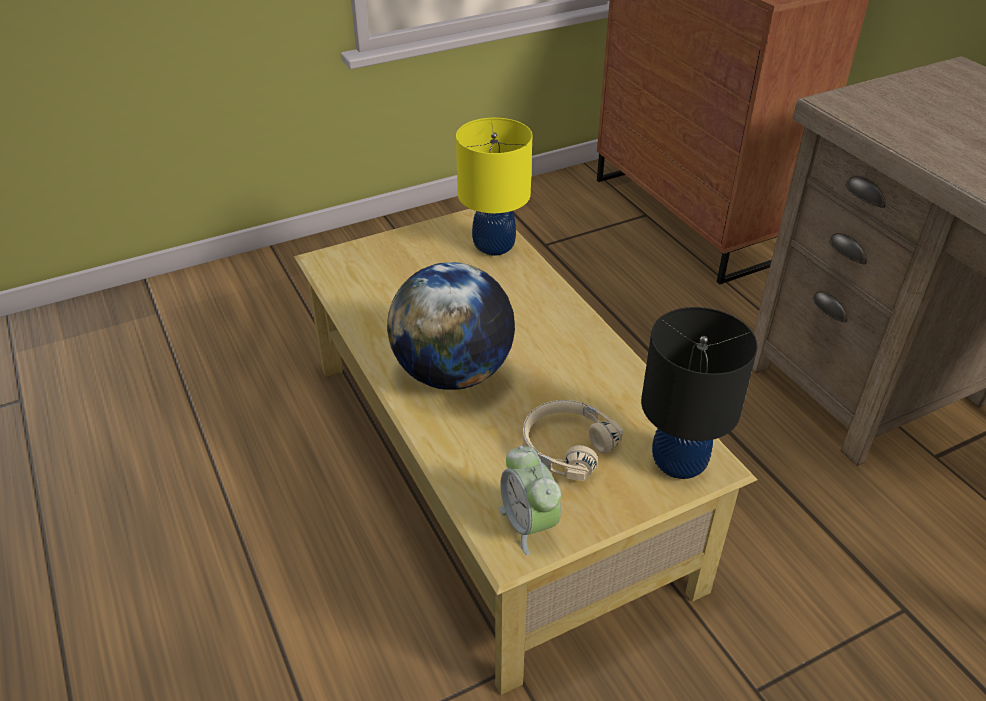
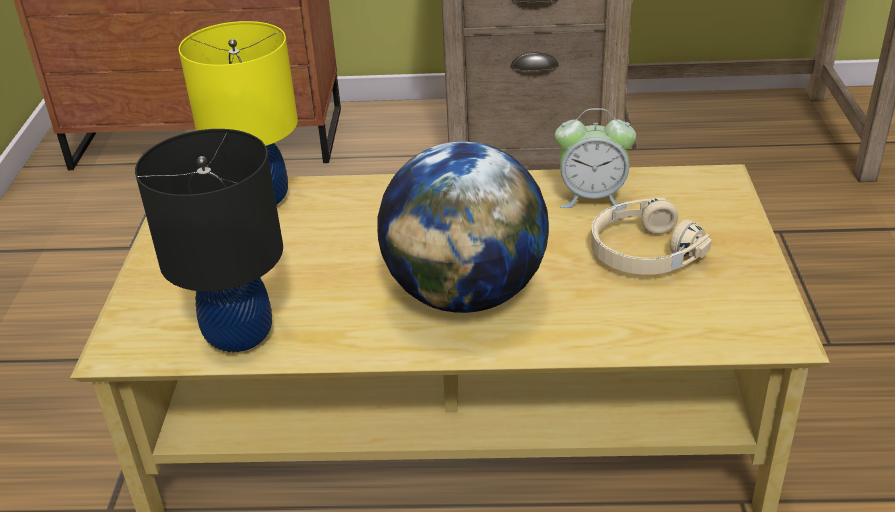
camera: 60 degrees left, 5 degrees down
alarm clock [499,445,561,555] -> alarm clock moved to [555,108,636,208]
black table lamp [641,307,757,479] -> black table lamp moved to [135,129,283,353]

